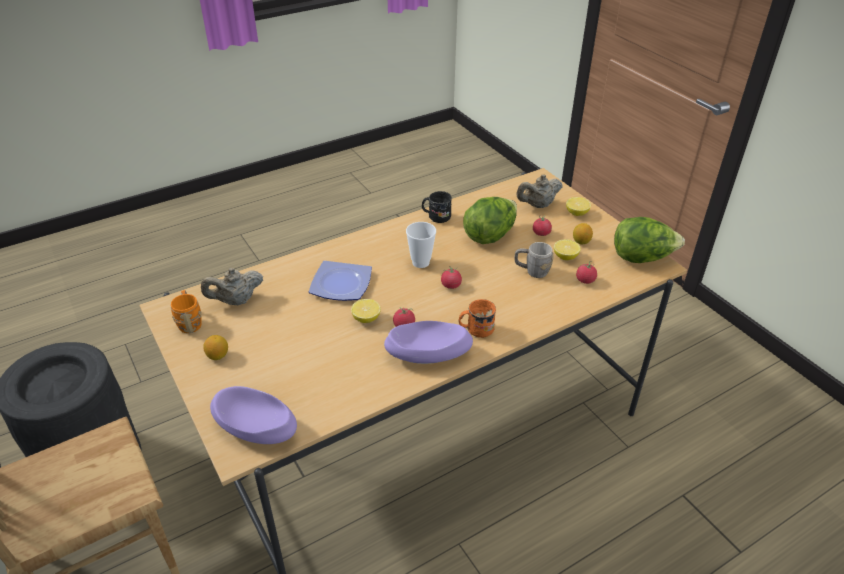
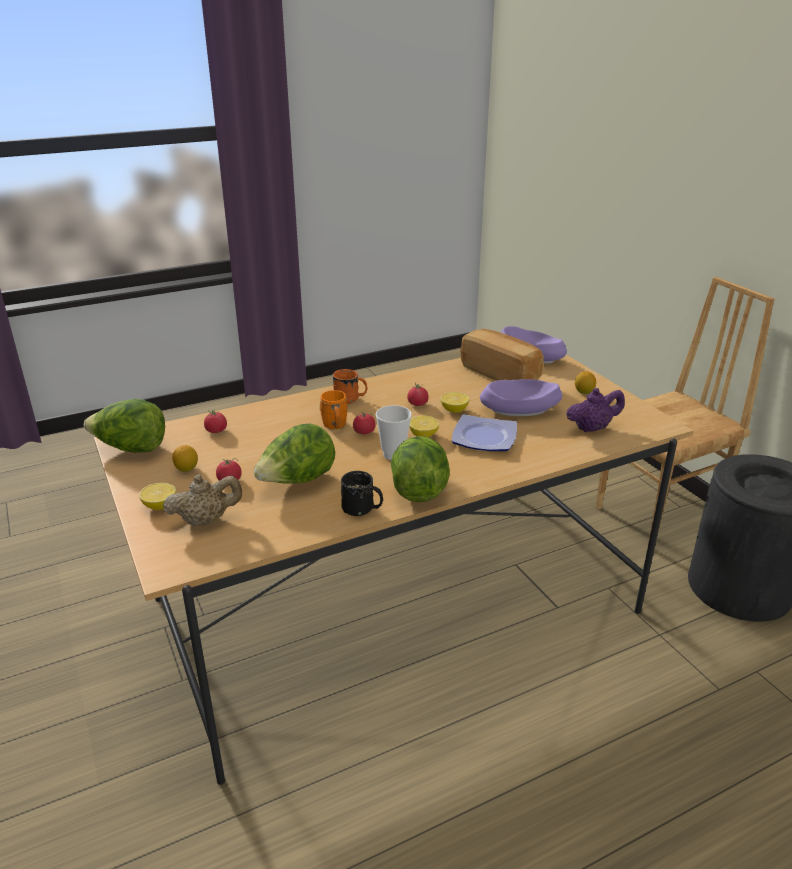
camera: 175 degrees left, 10 degrees down
orange mug [171,290,202,333] -> orange mug moved to [320,390,348,429]
beige teapot [201,268,263,305] -> purple teapot [566,388,625,432]
purple bowl [384,321,473,364] -> purple bowl moved to [480,379,562,416]
grey mug [514,242,554,278] -> none
lemon [554,239,581,260] -> lemon moved to [409,415,439,437]
none -> lettuce [391,436,450,502]
none -> bread [460,329,543,381]

